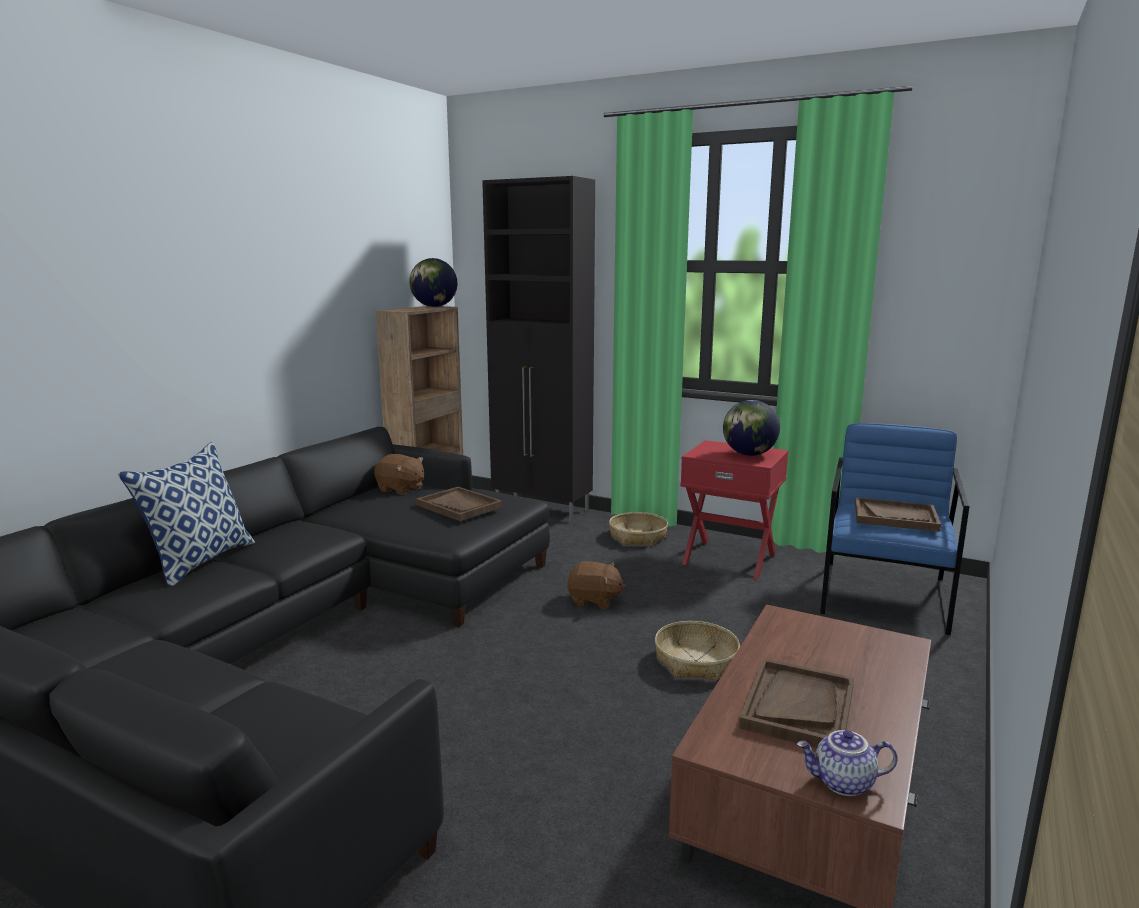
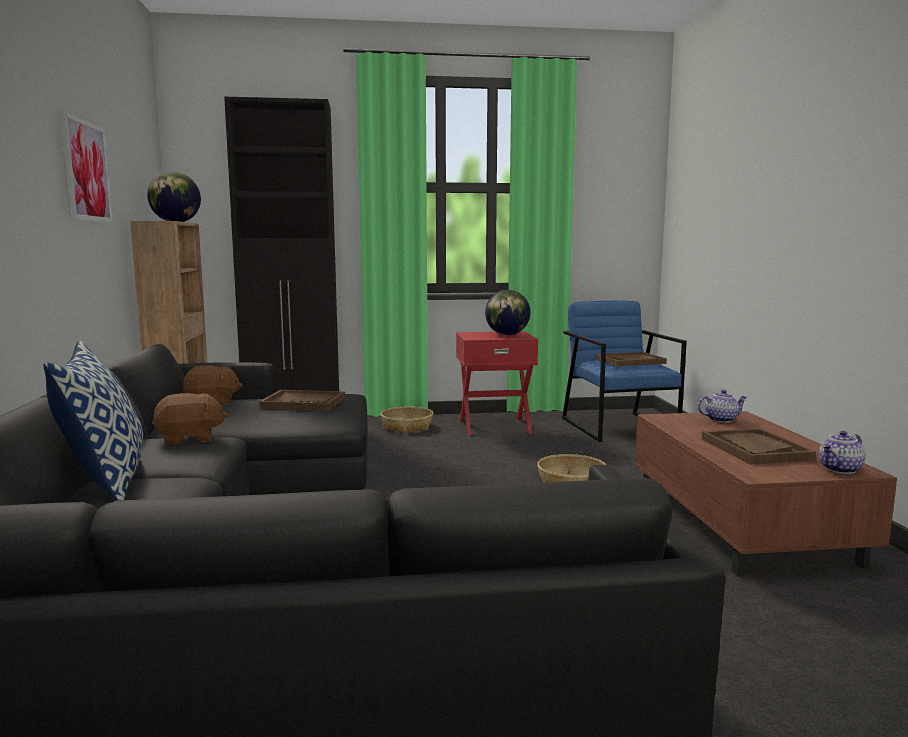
camera: 35 degrees left, 5 degrees down
brown plush toy [567,561,626,609] -> brown plush toy moved to [152,393,228,445]
none -> picture [60,112,113,222]
none -> teapot [698,390,747,423]

